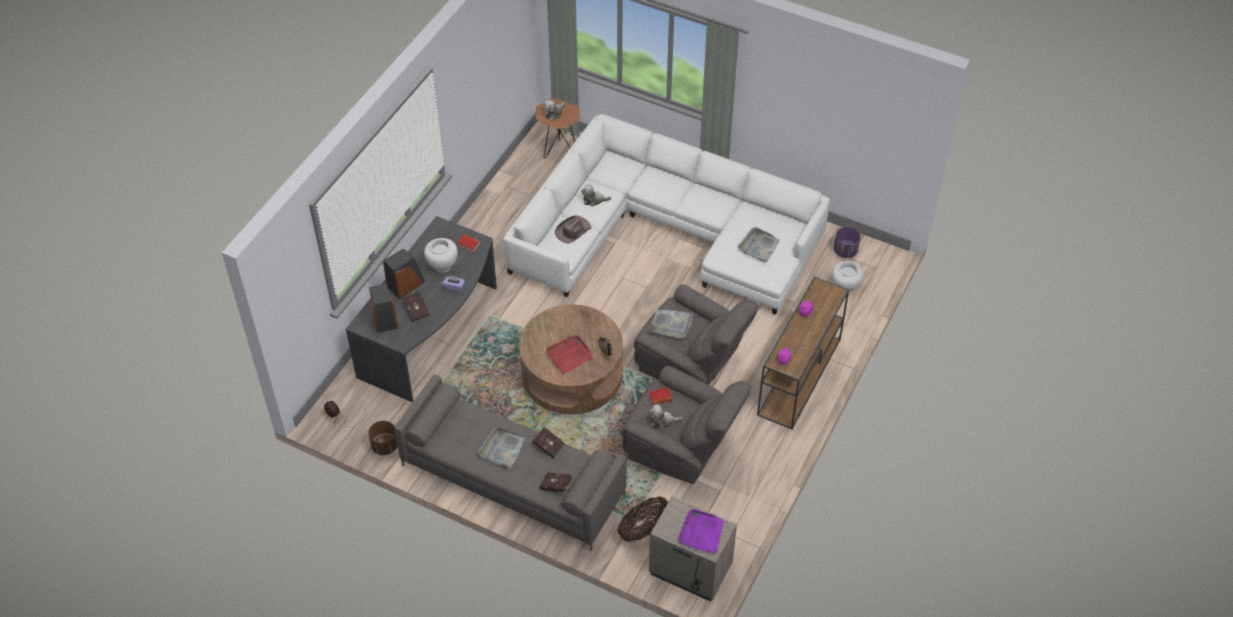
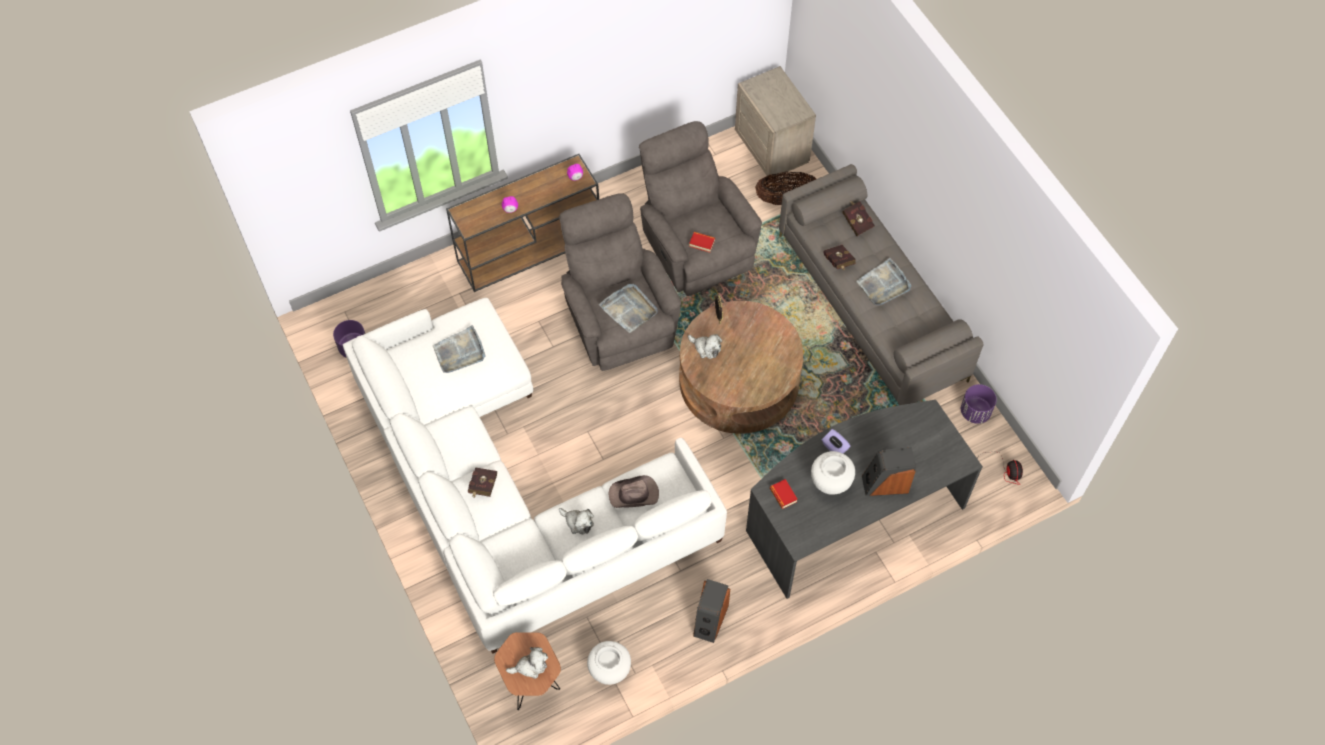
camera: 145 degrees left, 10 degrees up
brown planter [368,421,398,455] -> purple planter [961,384,997,424]
speaker [369,283,398,333] -> speaker moved to [693,579,730,643]
red book [402,291,430,322] -> red book moved to [468,468,497,498]
red tray [546,335,593,374] -> none
plush toy [649,404,682,429] -> plush toy moved to [688,334,722,359]
purple tray [678,509,724,554] -> none
white vase [832,261,864,293] -> white vase moved to [587,641,631,685]

